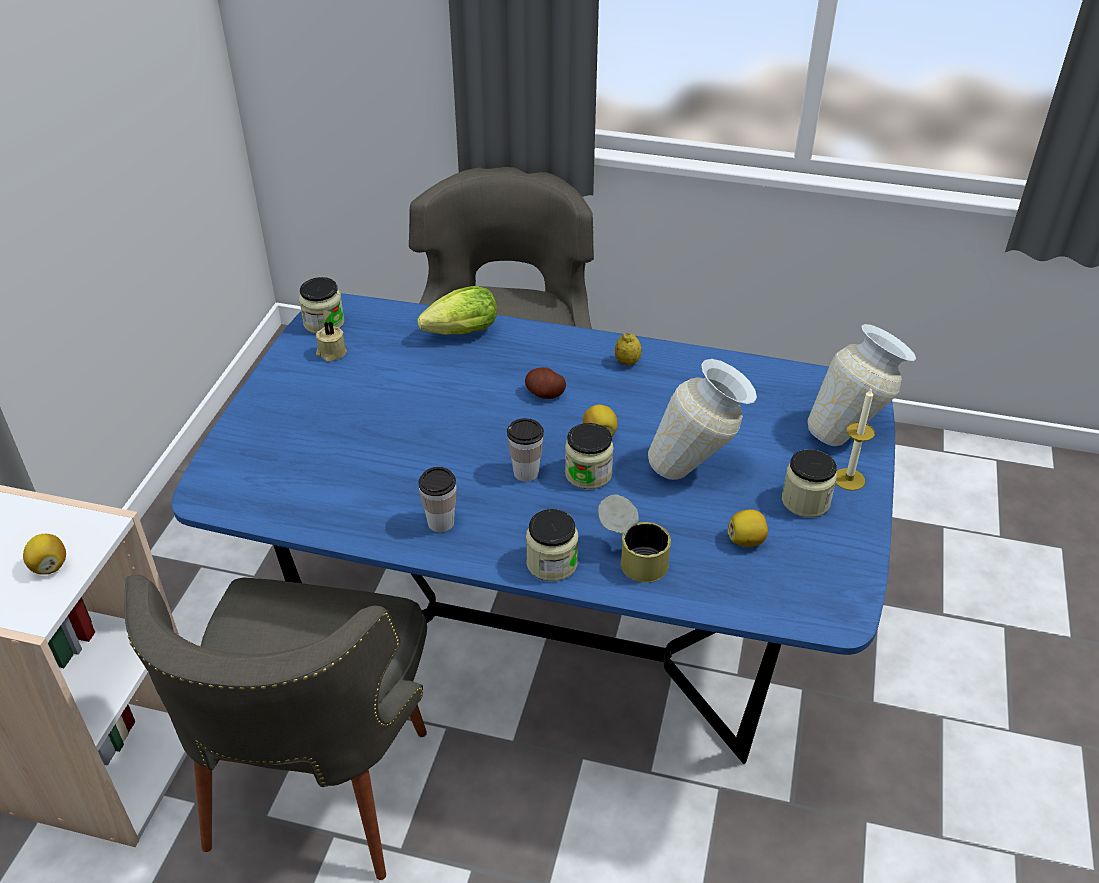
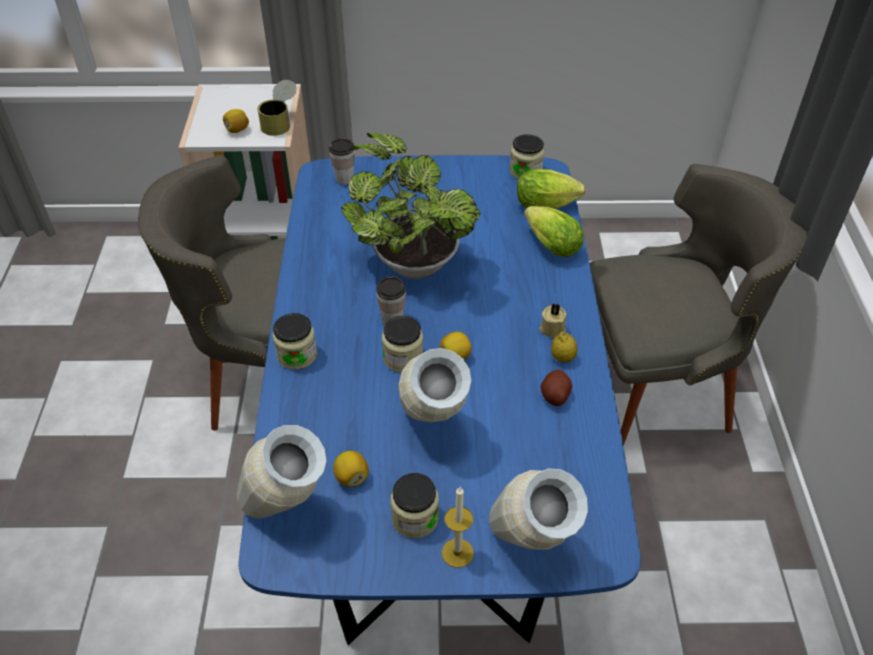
camera: 75 degrees right, 5 degrees up
beige candle [316,321,347,362] -> beige candle moved to [539,304,567,338]
cup [418,467,457,532] -> cup moved to [329,138,355,185]
potato [525,367,566,399] -> potato moved to [540,370,572,406]
can [598,494,671,583] -> can moved to [257,80,296,136]
none -> vase [237,425,327,519]
none -> potted plant [341,133,480,279]
none -> lettuce [517,169,585,209]

